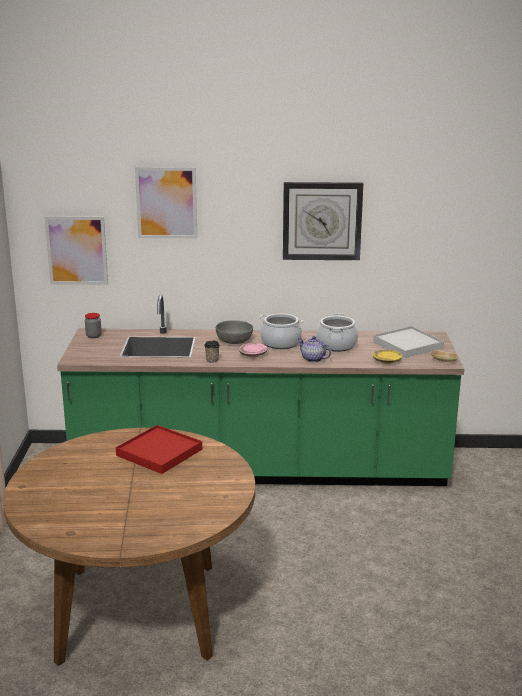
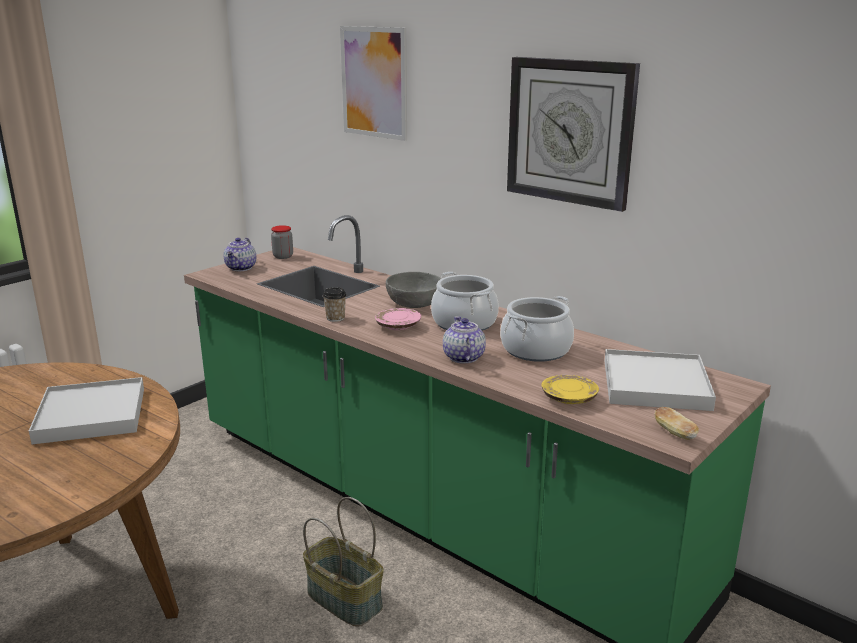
camera: 40 degrees right, 0 degrees up
picture [44,216,108,285] -> none
red tray [116,425,202,474] -> white tray [29,377,144,444]
none -> teapot [224,238,256,271]
none -> basket [303,497,384,627]

